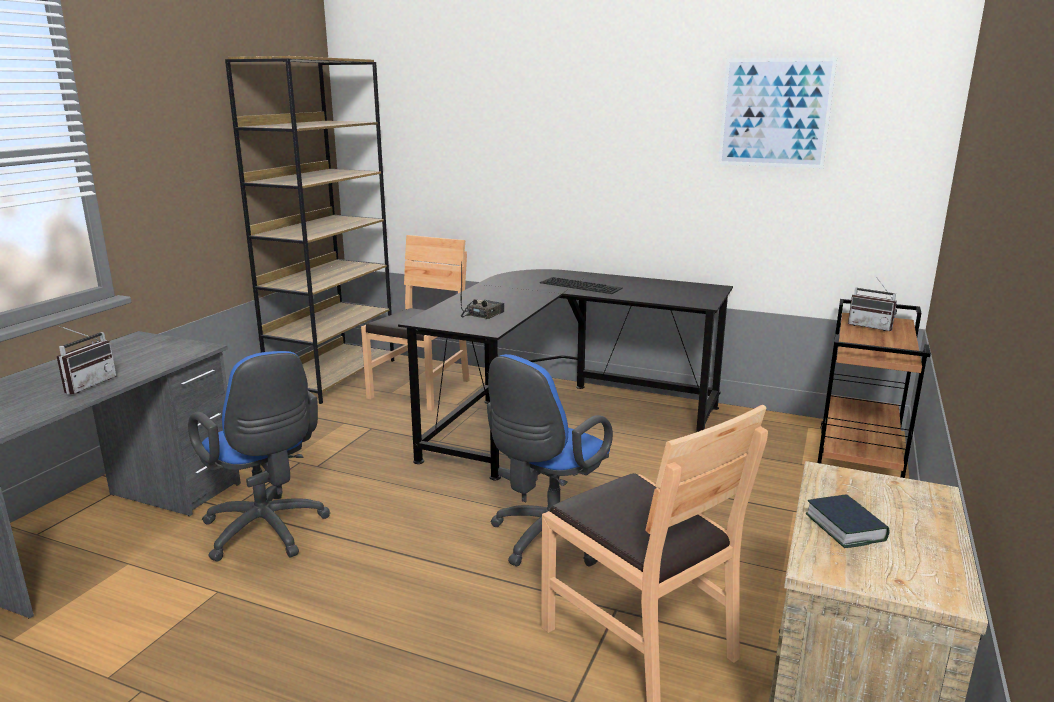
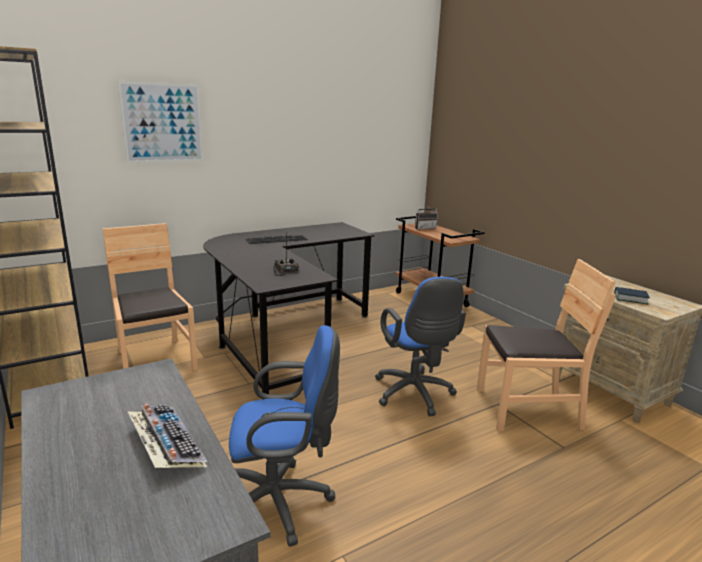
camera: 55 degrees left, 0 degrees up
radio [57,326,116,395] -> keyboard [127,404,207,468]
picture [718,57,837,168] -> picture moved to [117,81,204,163]

